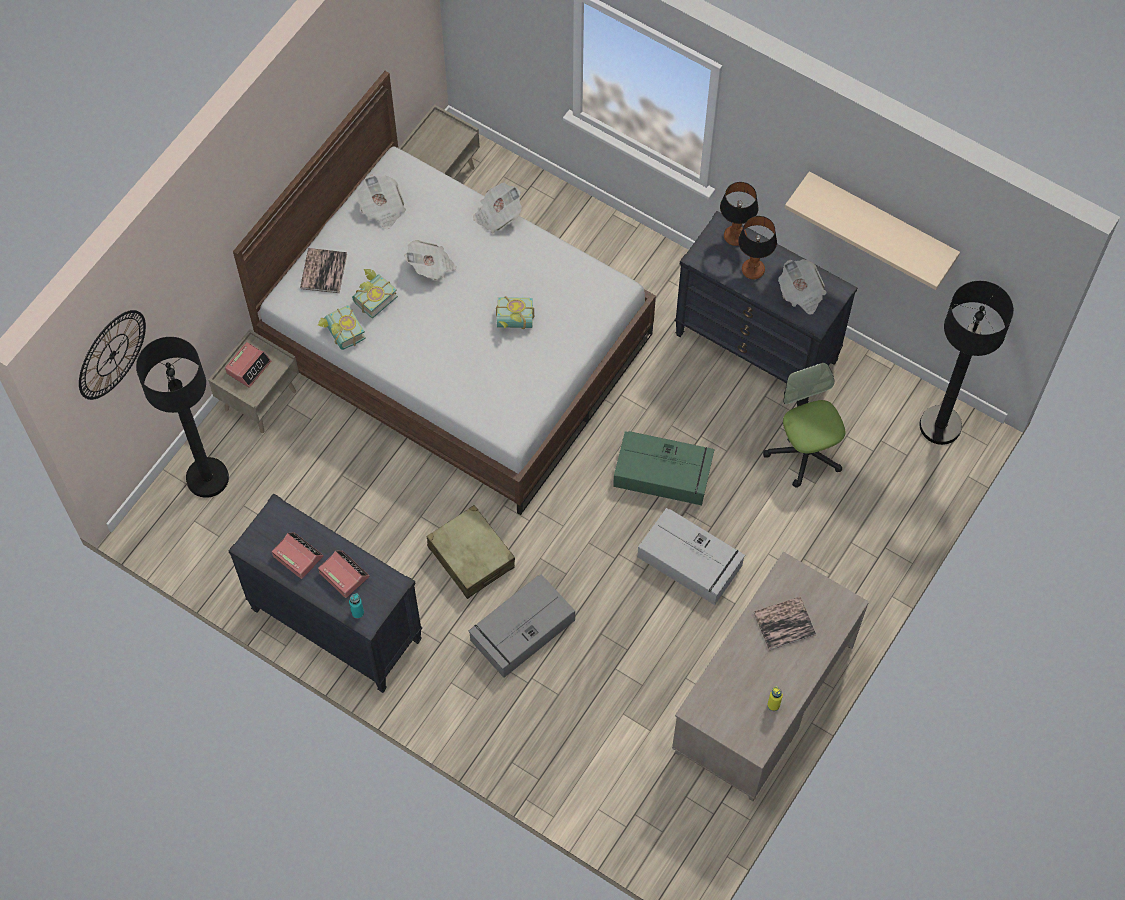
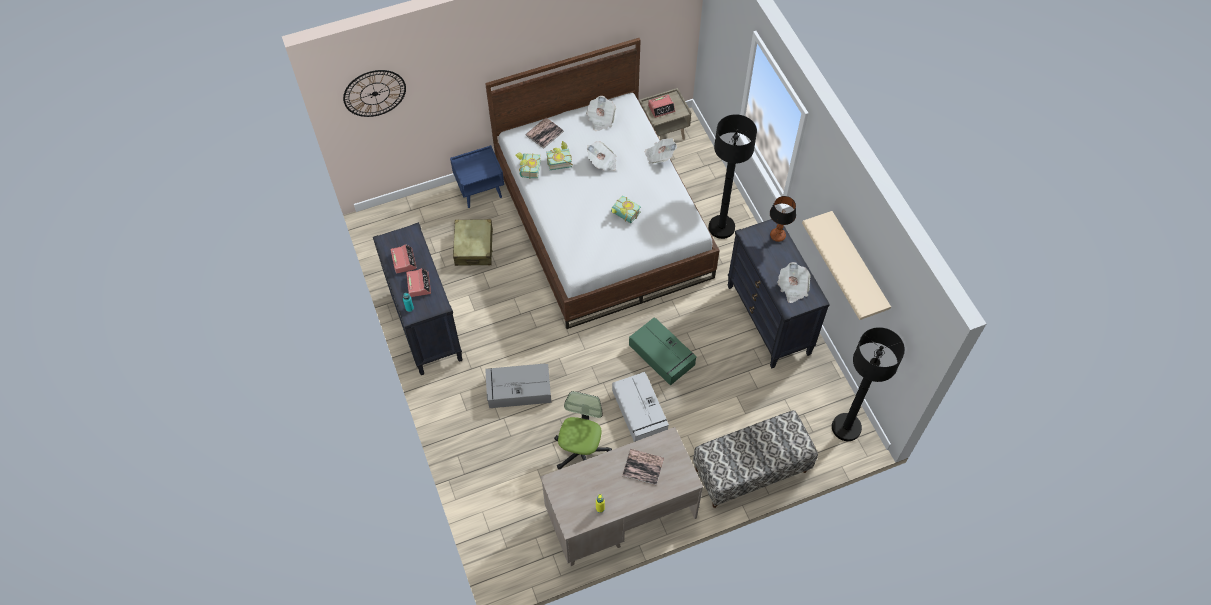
camera: 35 degrees right, 5 degrees down
black floor lamp [136,337,229,498] -> black floor lamp moved to [708,114,757,239]
beige nightstand [208,329,299,433] -> blue nightstand [450,145,504,208]
alarm clock [225,342,272,388] -> alarm clock moved to [648,95,675,118]
beige suitcase [427,505,515,599] -> beige suitcase moved to [453,219,493,266]
table lamp [738,216,777,279] -> none
office chair [763,362,845,488] -> office chair moved to [554,391,612,469]
none -> bench [693,410,818,508]

